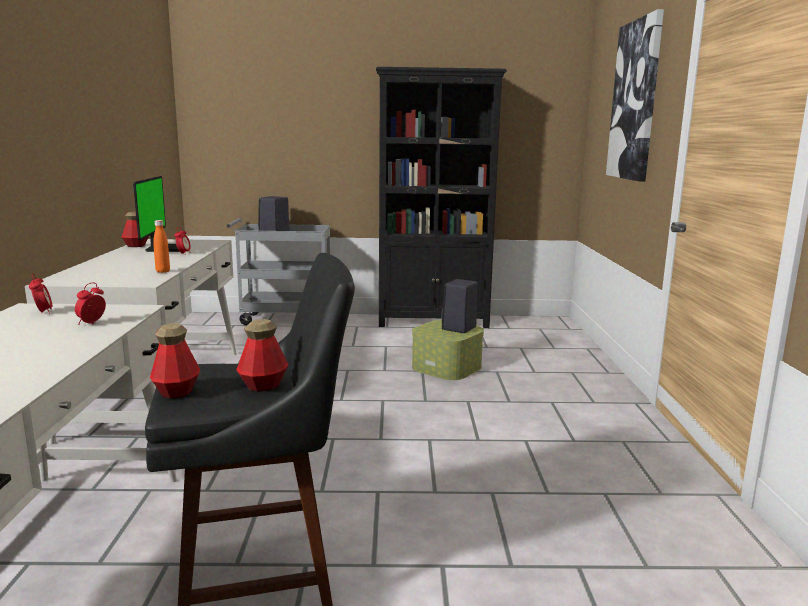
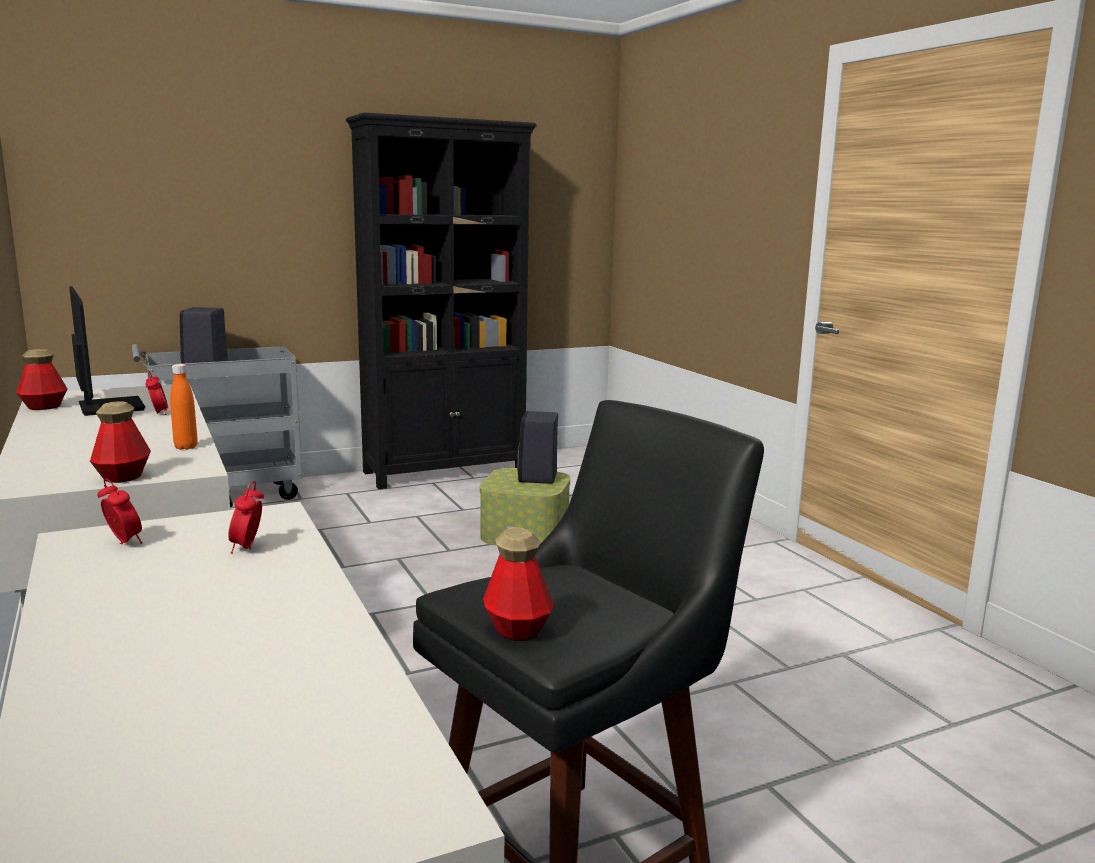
camera: 25 degrees left, 0 degrees up
bottle [236,319,289,392] -> bottle moved to [90,401,151,483]
picture [606,9,664,182] -> none

